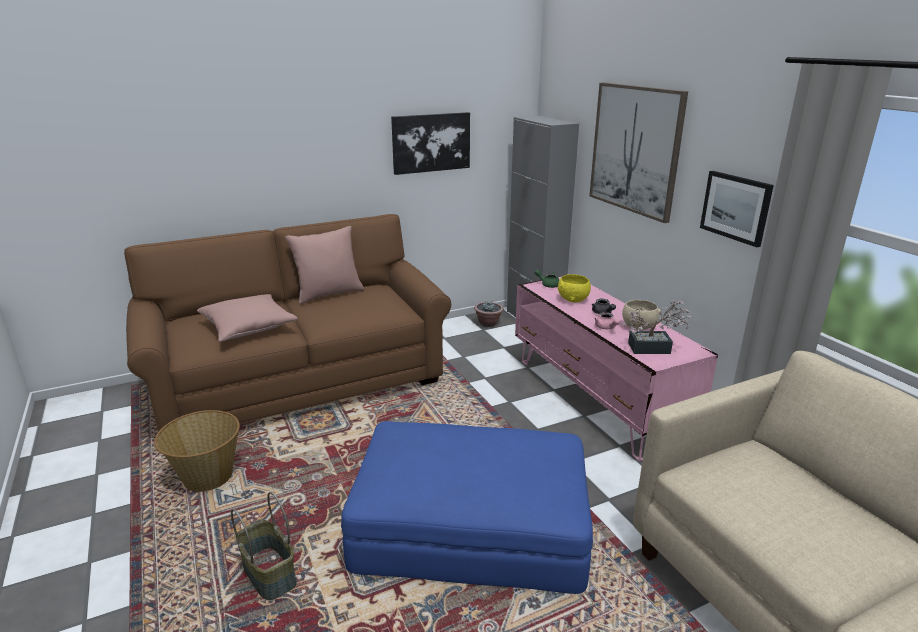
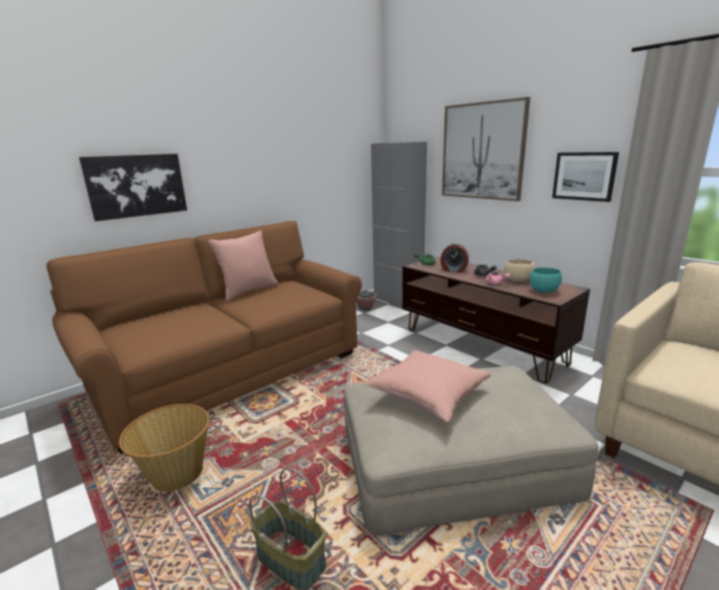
camera: 15 degrees left, 5 degrees down
pink pillow [197,294,298,342] -> pink pillow moved to [365,350,491,423]
blue ottoman [341,421,593,594] -> beige ottoman [344,366,599,536]
picture [391,112,470,175] -> picture moved to [79,154,187,221]
pink tv stand [515,276,718,461] -> brown tv stand [402,256,590,384]
yellow bowl [558,274,591,302] -> alarm clock [440,243,469,272]
potted plant [623,300,691,354] -> turquoise bowl [529,268,562,293]

